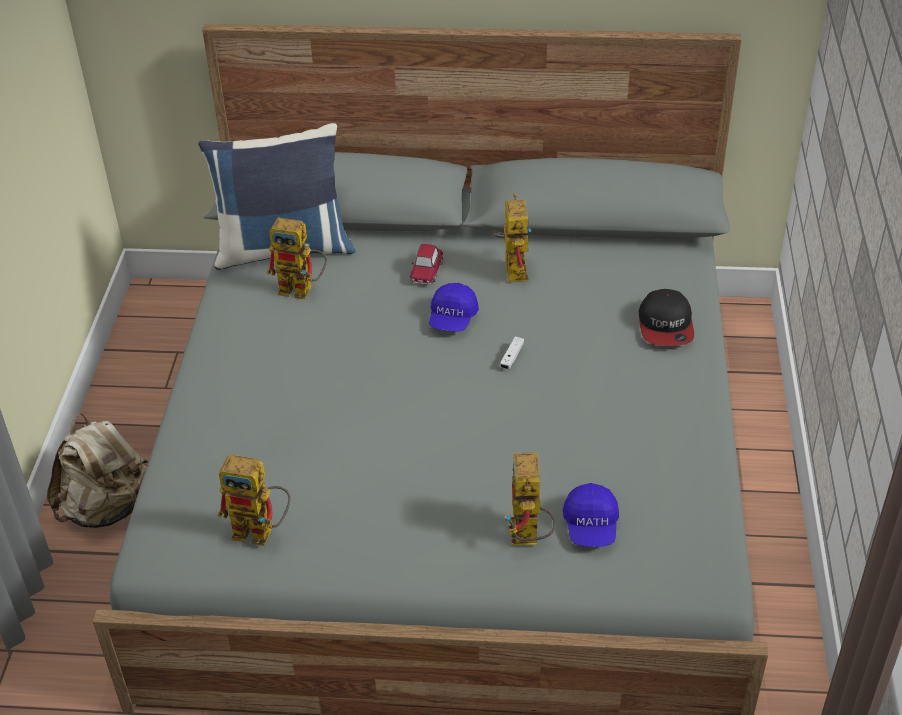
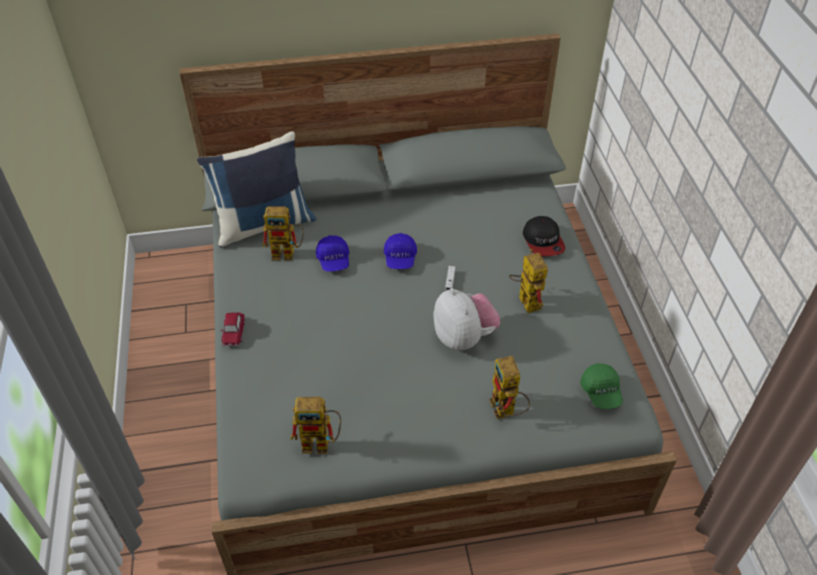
camera: 15 degrees left, 5 degrees up
beige backpack [47,413,148,528] -> none
toy car [410,244,443,285] -> toy car moved to [221,312,245,346]
toy robot [491,193,531,282] -> toy robot moved to [509,249,548,313]
blue cap [563,483,619,547] -> blue cap moved to [316,235,349,272]
none -> plush toy [433,288,500,350]
none -> green cap [580,363,623,409]

